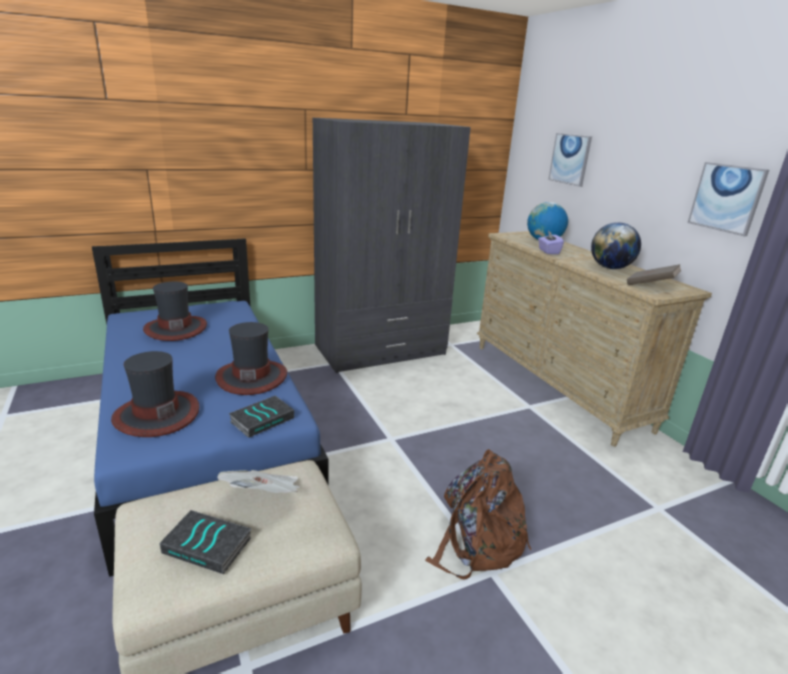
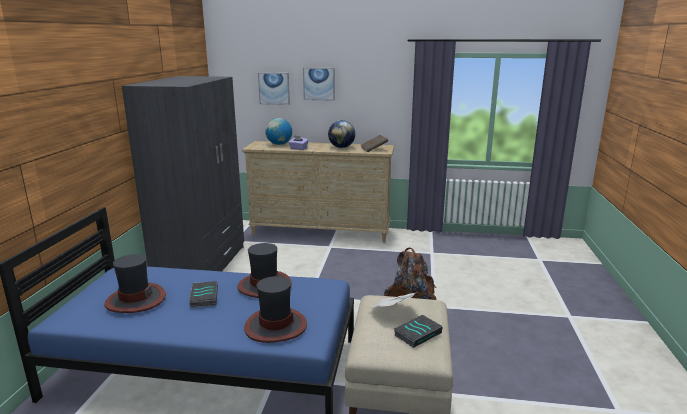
camera: 55 degrees left, 5 degrees down
book [229,396,294,438] -> book moved to [189,281,218,308]
picture [687,162,769,236] -> picture moved to [303,68,335,101]

